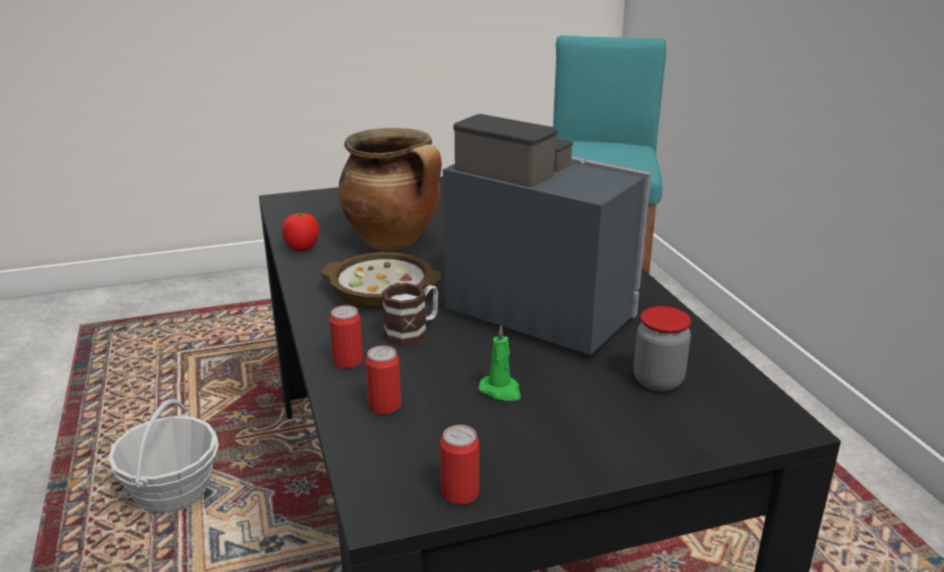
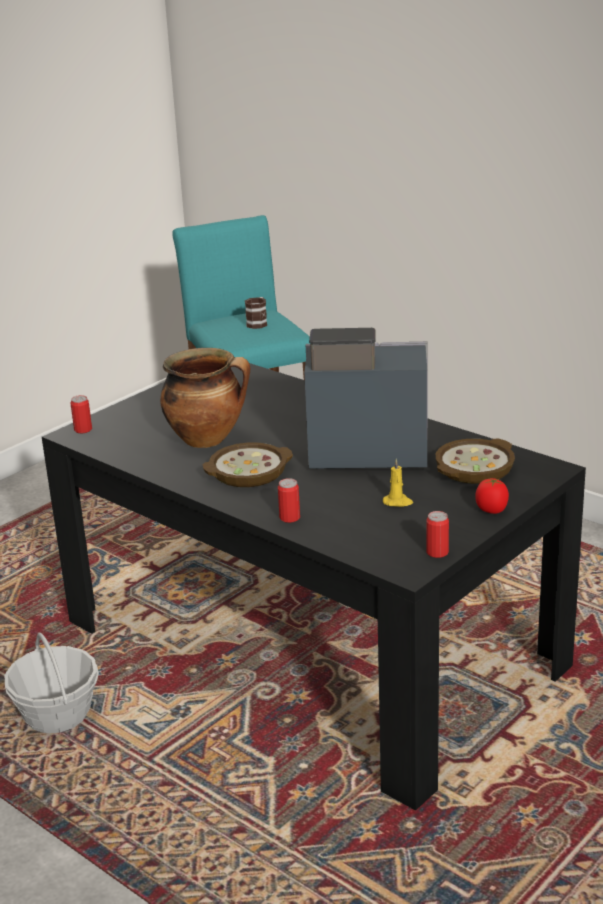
camera: 30 degrees left, 0 degrees up
tomato [282,213,319,252] -> tomato moved to [475,478,509,514]
can [366,345,401,415] -> can moved to [71,395,92,433]
mug [382,283,438,347] -> mug moved to [245,297,267,329]
green candle [479,325,521,401] -> yellow candle [383,459,413,507]
jar [634,306,691,392] -> bowl [436,438,515,484]

